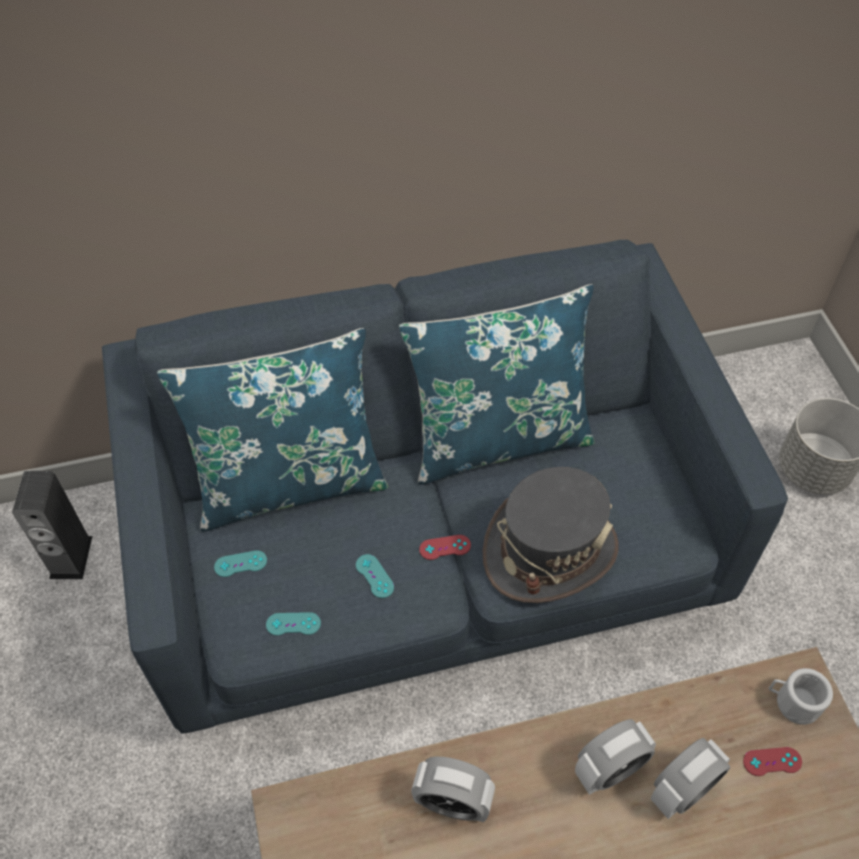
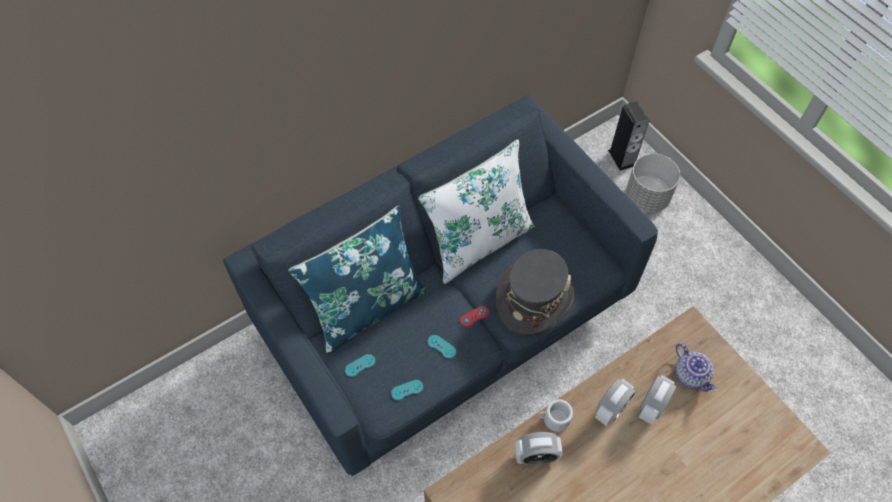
camera: 20 degrees left, 5 degrees up
speaker [12,471,93,579] -> speaker moved to [608,101,650,171]
blue pillow [399,284,595,485] -> white pillow [418,139,535,284]
red game controller [743,747,802,776] -> teapot [675,343,717,392]
white mug [769,668,833,725] -> white mug moved to [538,399,573,432]

